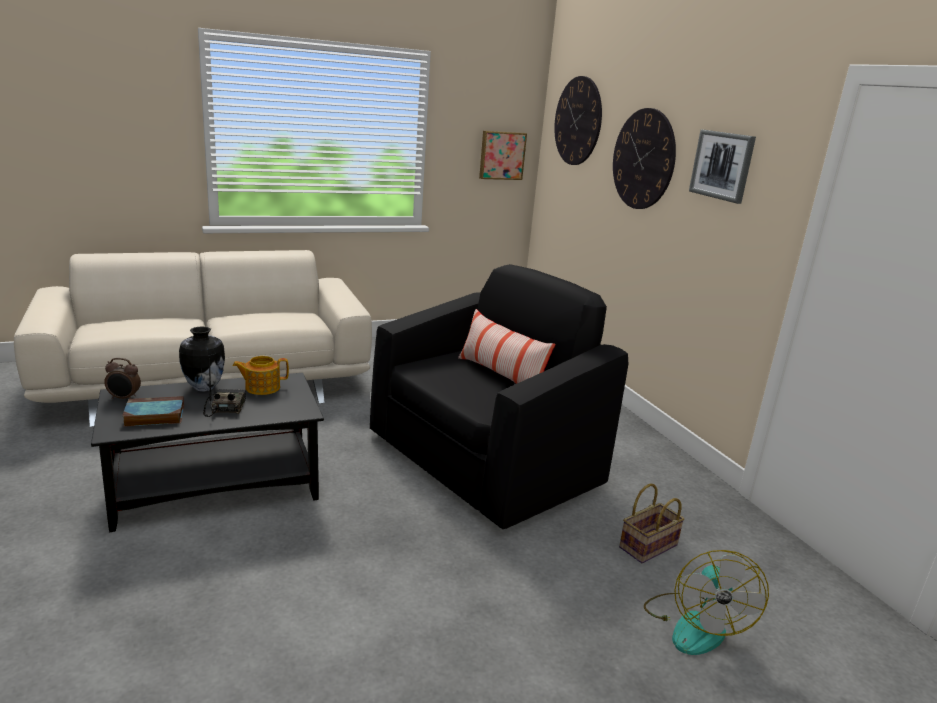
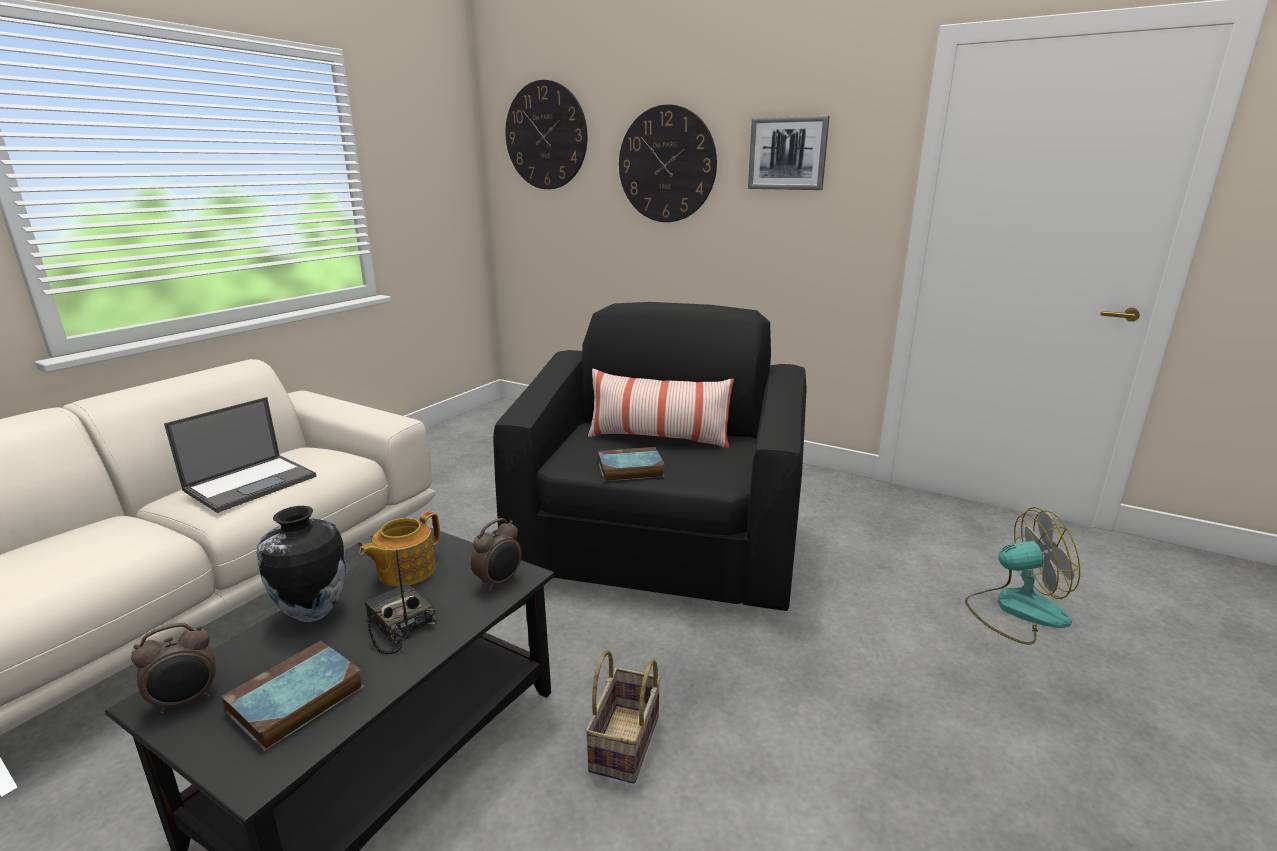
camera: 35 degrees left, 0 degrees up
picture [479,131,527,180] -> none
basket [619,483,684,563] -> basket moved to [585,650,661,783]
fan [644,550,769,655] -> fan turned 60 degrees counterclockwise [965,507,1080,645]
none -> laptop [164,397,316,513]
none -> alarm clock [471,518,522,592]
none -> book [598,447,665,481]

